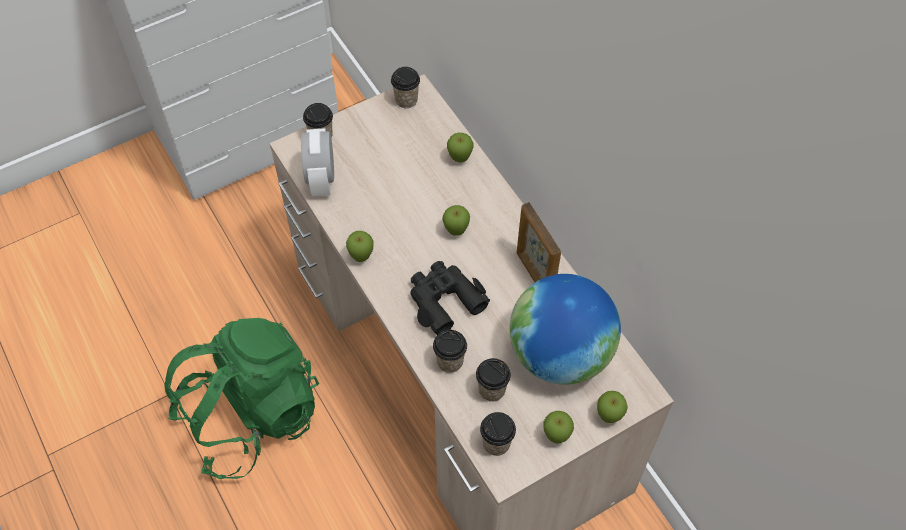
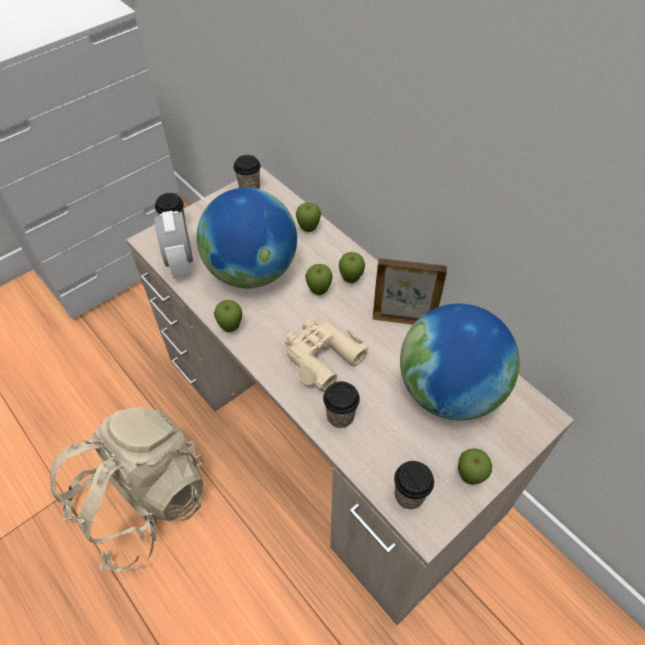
camera: 10 degrees left, 5 degrees down
green backpack [164,318,319,479] -> beige backpack [50,407,204,572]
black binoculars [410,261,490,335] -> beige binoculars [285,319,368,392]
cup [476,358,511,402] -> none
picture frame [517,202,561,282] -> picture frame turned 135 degrees clockwise [373,258,447,325]
apple [597,391,628,423] -> apple moved to [339,252,365,283]
none -> globe [197,188,297,289]

